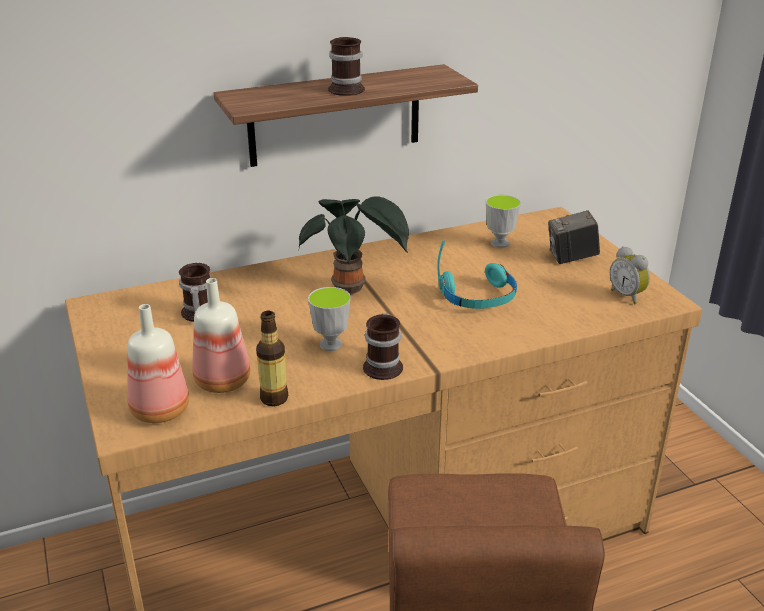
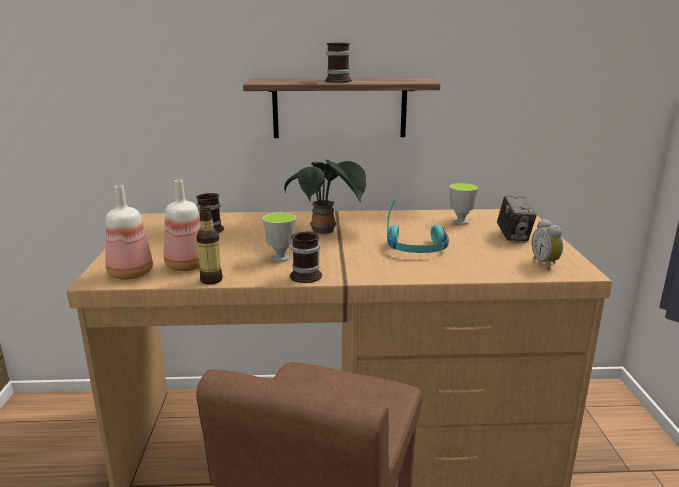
camera: 20 degrees right, 10 degrees down
camera [548,210,600,264] -> camera turned 105 degrees counterclockwise [497,196,537,241]

